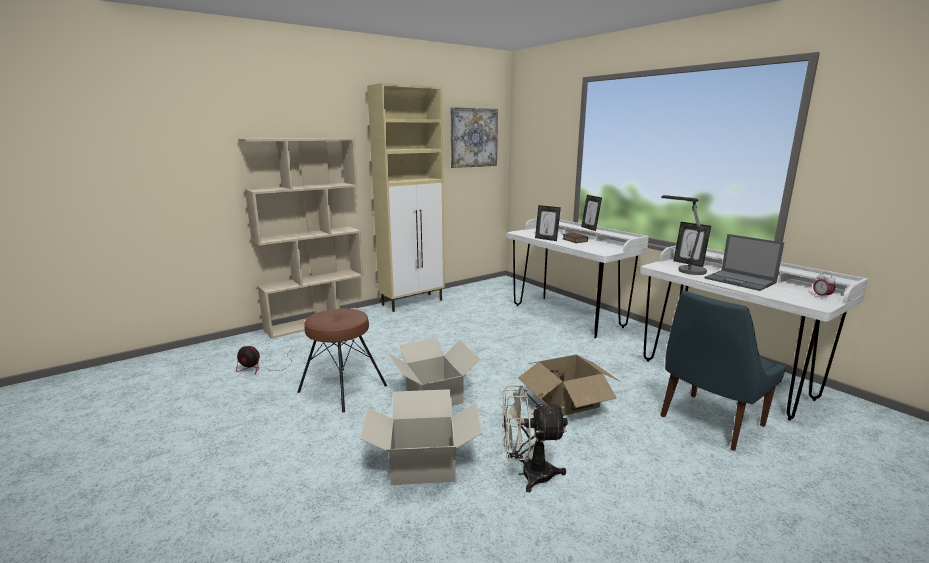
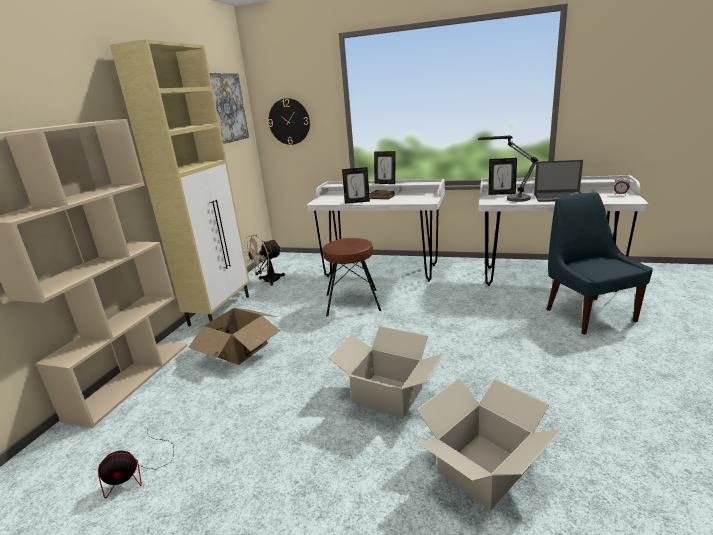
camera: 35 degrees left, 5 degrees up
brown stool [297,309,387,413] -> brown stool moved to [323,238,381,316]
beige fan [502,385,568,492] -> beige fan moved to [242,235,285,286]
cardboard box [518,355,620,416] -> cardboard box moved to [188,308,280,365]
blue chair [660,290,786,451] -> blue chair turned 150 degrees clockwise [546,193,653,335]
none -> wall clock [268,98,310,145]

